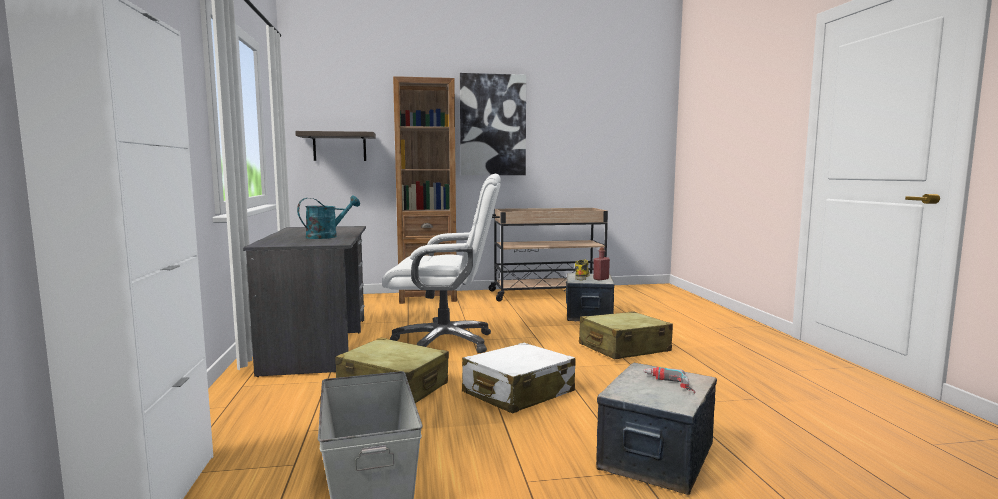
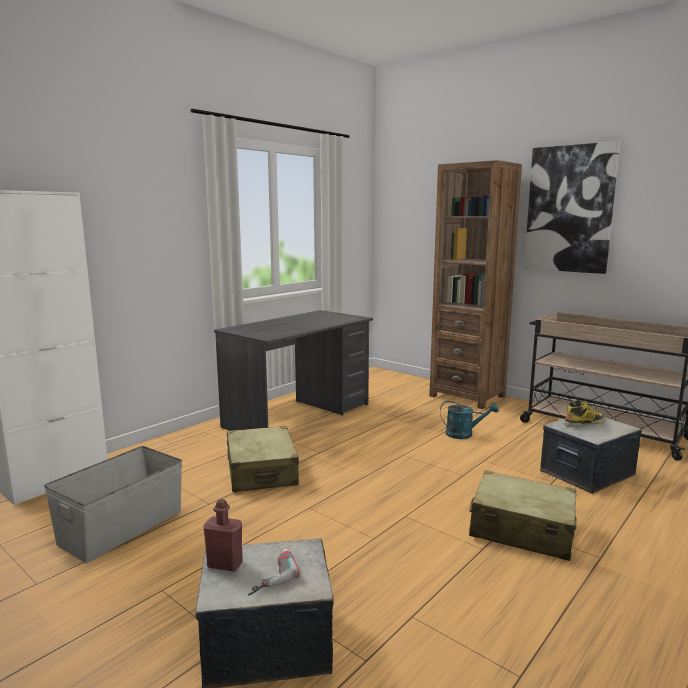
camera: 50 degrees right, 5 degrees up
shelf [295,131,376,161] -> none
turquoise watering can [297,196,360,239] -> turquoise watering can moved to [440,401,499,439]
white office chair [382,174,501,353] -> none
white suitcase [462,343,575,413] -> none
red bottle [593,247,610,281] -> red bottle moved to [203,499,243,571]

